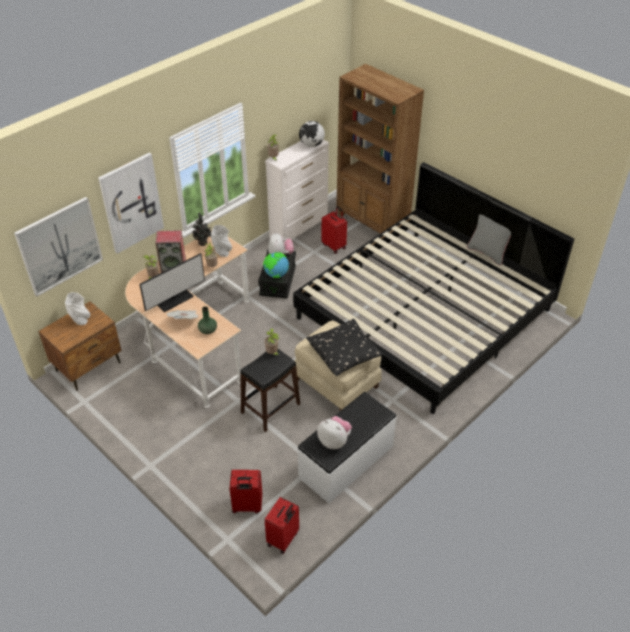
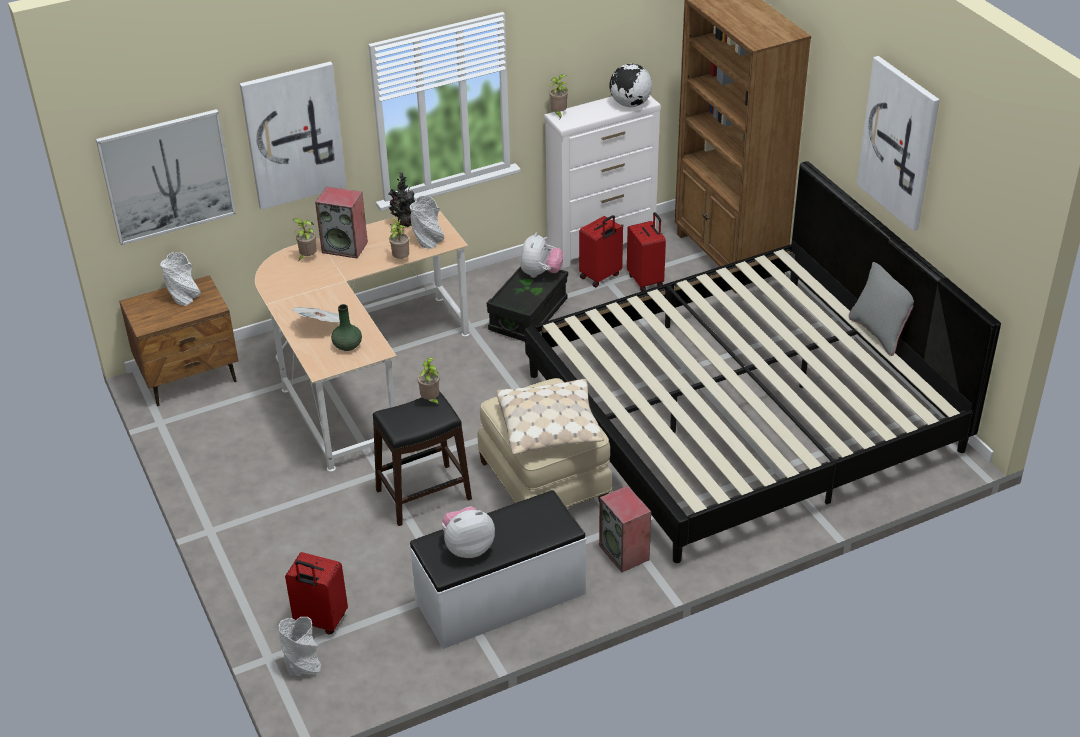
camera: 20 degrees right, 5 degrees down
monitor [139,253,205,312] -> none
globe [263,252,289,278] -> none
red suitcase [265,497,299,554] -> red suitcase moved to [579,215,623,287]
black pillow [306,319,383,376] -> beige pillow [496,379,604,455]
plush toy [317,416,352,449] -> plush toy turned 75 degrees counterclockwise [442,506,495,558]
none -> grey vase [279,617,321,676]
none -> speaker [599,485,651,572]
none -> picture [857,56,940,231]

